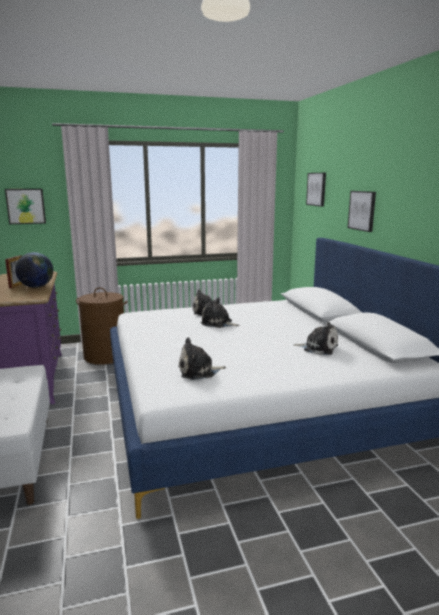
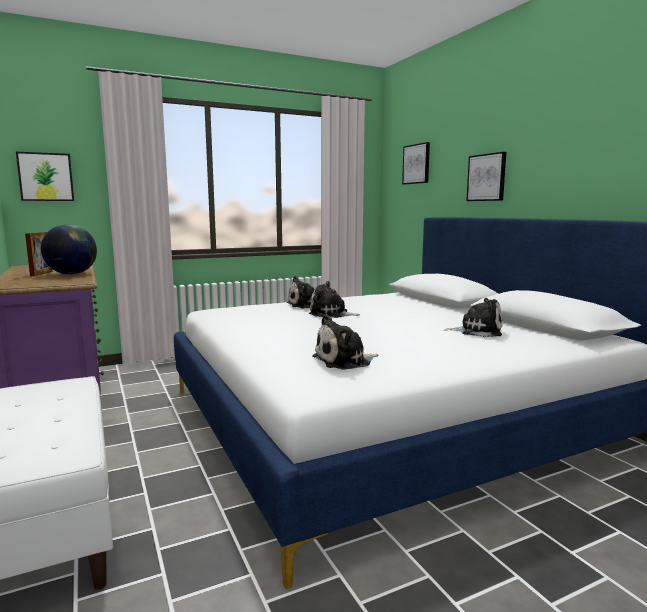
camera: 10 degrees left, 5 degrees down
brown laundry basket [76,287,128,365] -> none

